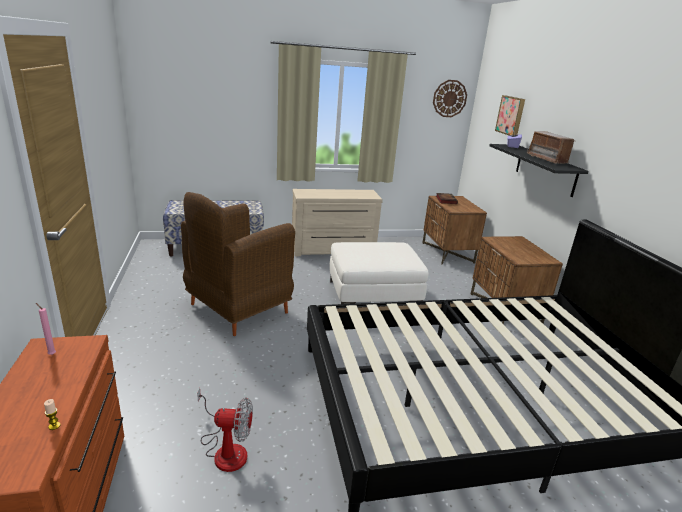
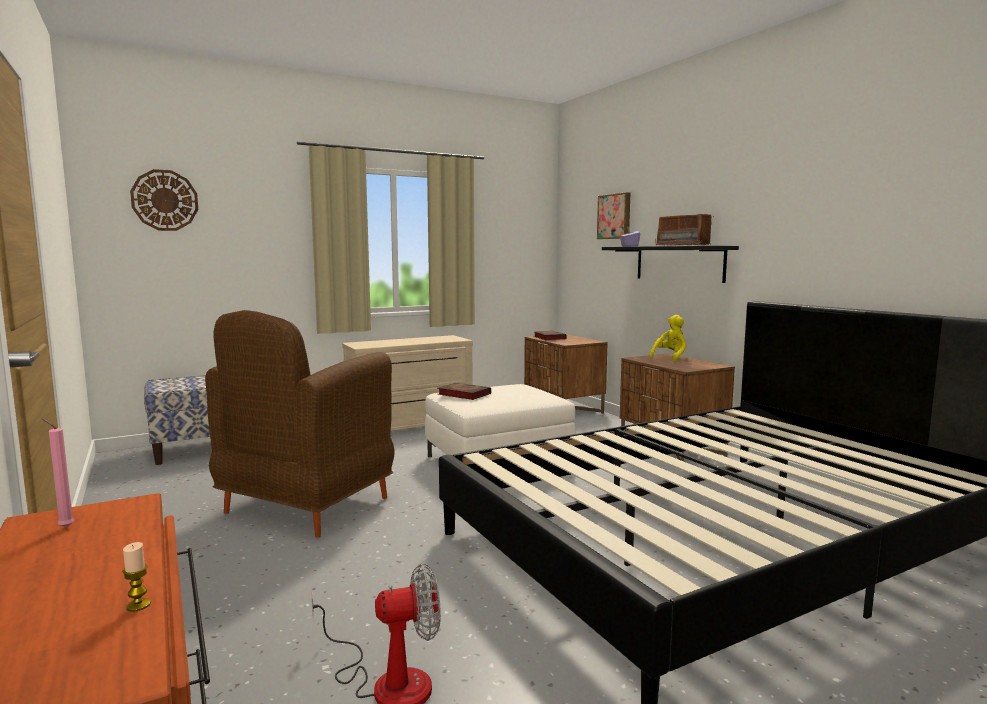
camera: 15 degrees left, 15 degrees down
wall clock [433,80,467,117] -> wall clock moved to [130,169,198,231]
none -> book [438,383,491,400]
none -> yellow plush toy [649,315,687,362]

